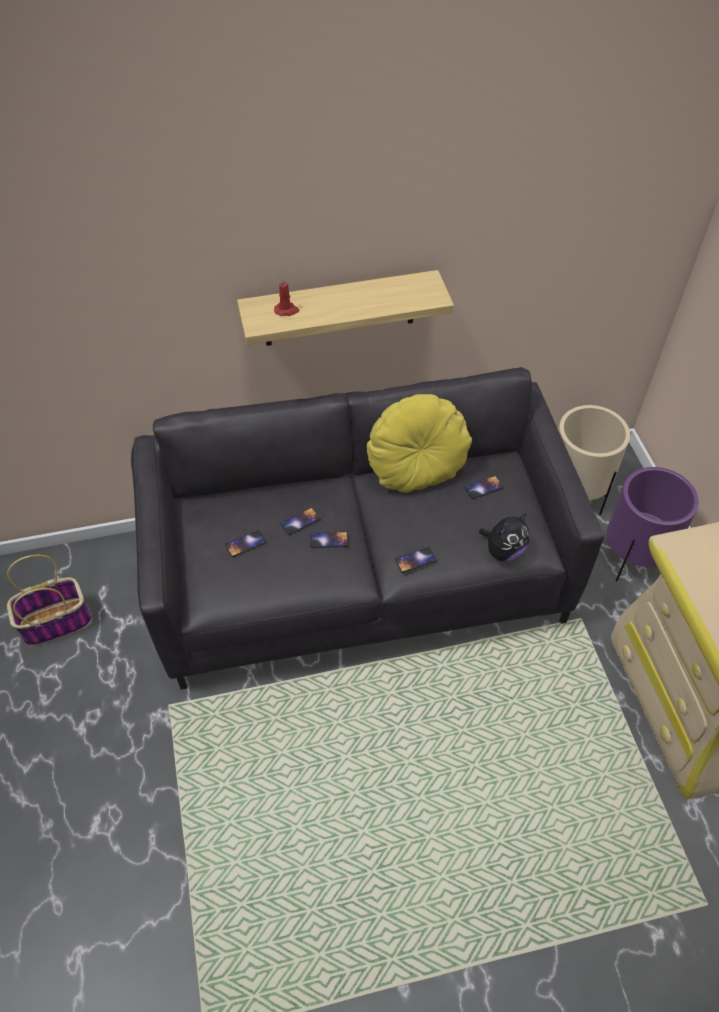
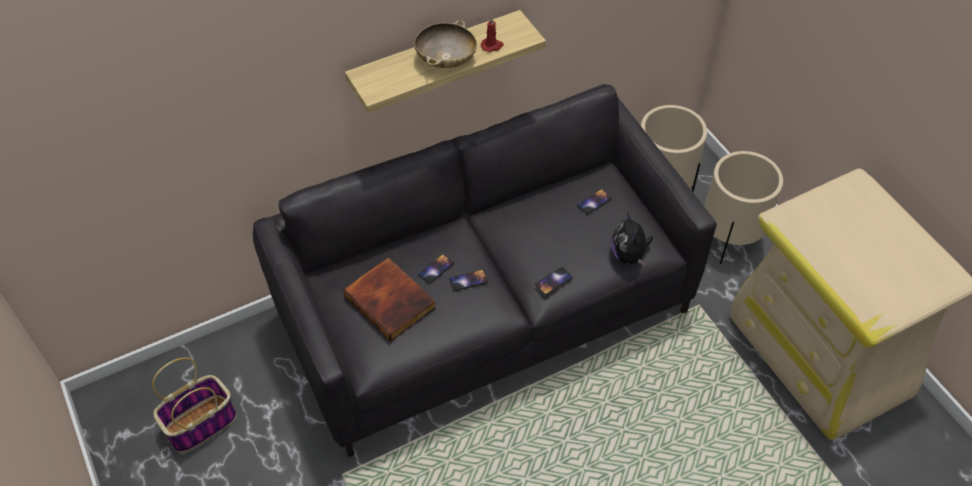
camera: 15 degrees left, 0 degrees up
phone [225,530,266,557] -> book [343,258,436,341]
red candle [274,278,300,316] -> red candle moved to [481,17,504,52]
yellow pillow [367,394,472,493] -> none
plush toy [479,513,529,561] -> plush toy turned 135 degrees clockwise [611,213,653,266]
purple planter [607,467,699,581] -> beige planter [704,151,783,264]
none -> beige bowl [414,20,477,68]

